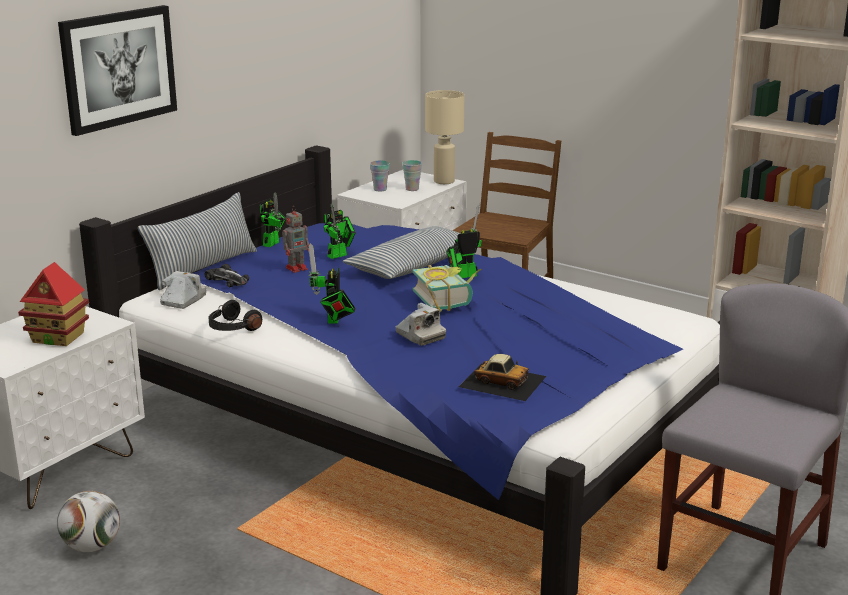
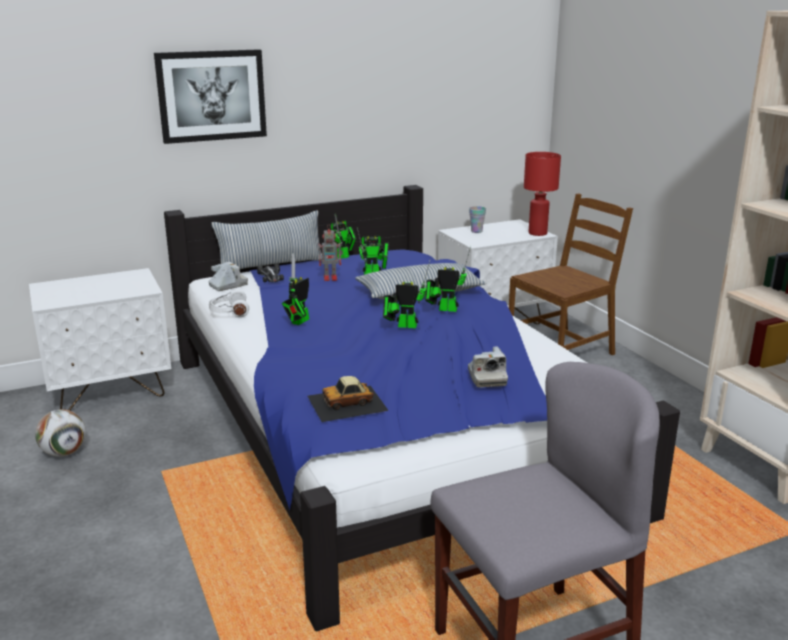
camera: 30 degrees right, 0 degrees up
toy house [18,262,89,346] -> none
black headphones [209,300,262,331] -> white headphones [209,290,249,317]
camera [395,303,446,346] -> camera moved to [468,346,508,388]
cup [402,160,422,191] -> none
book [413,265,481,312] -> toy robot [383,261,430,328]
beige table lamp [425,90,464,184] -> red table lamp [524,152,561,236]
toy car [459,354,546,401] -> toy car turned 105 degrees clockwise [308,376,389,422]

